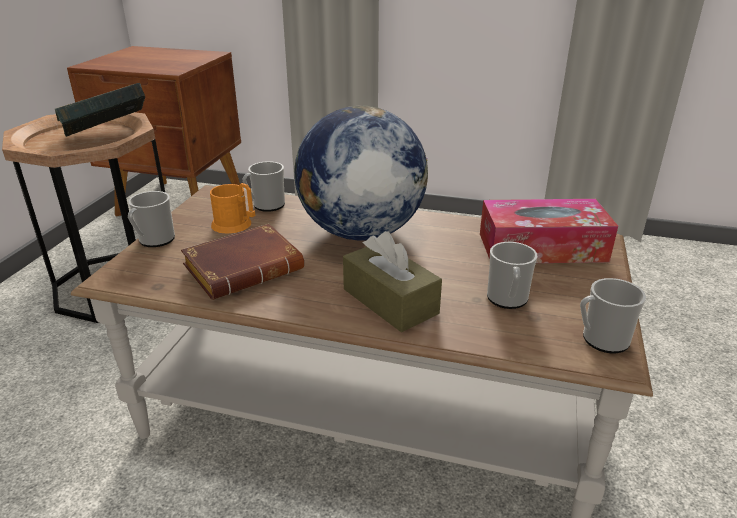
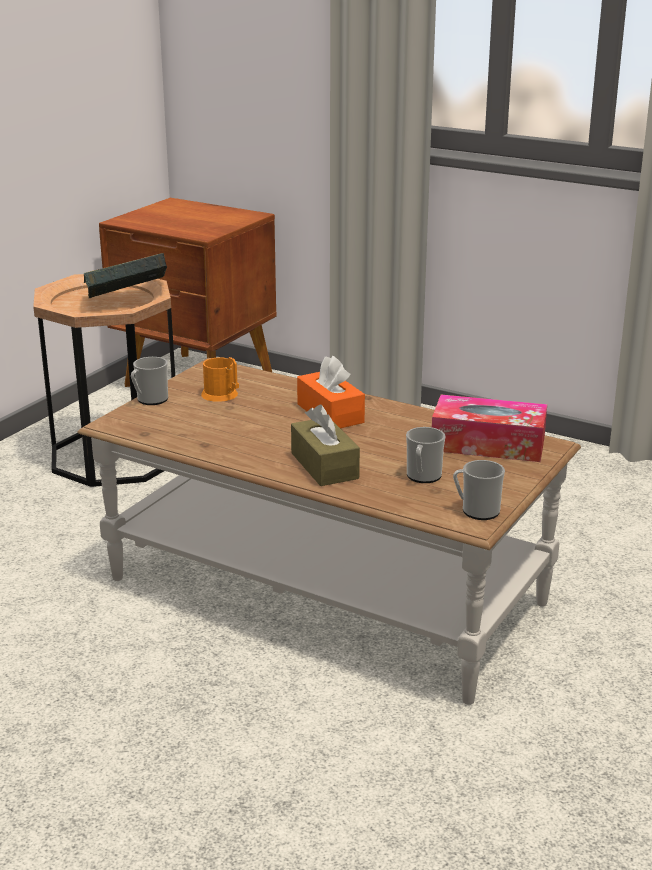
camera: 15 degrees right, 5 degrees down
brown book [181,224,304,300] -> none
mug [242,161,285,212] -> none
globe [294,106,428,240] -> orange tissue box [297,356,365,428]

